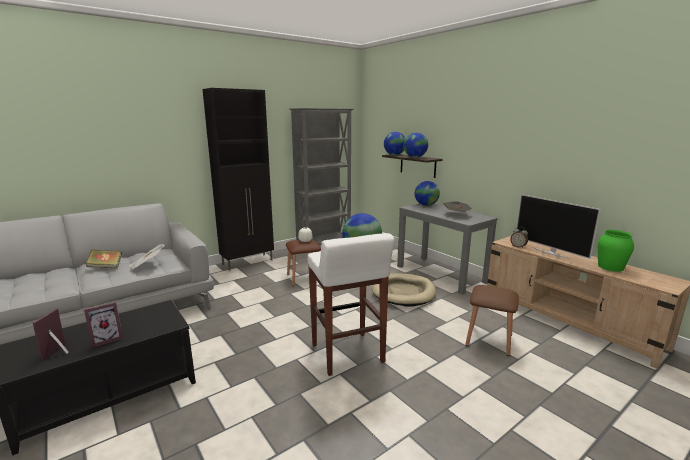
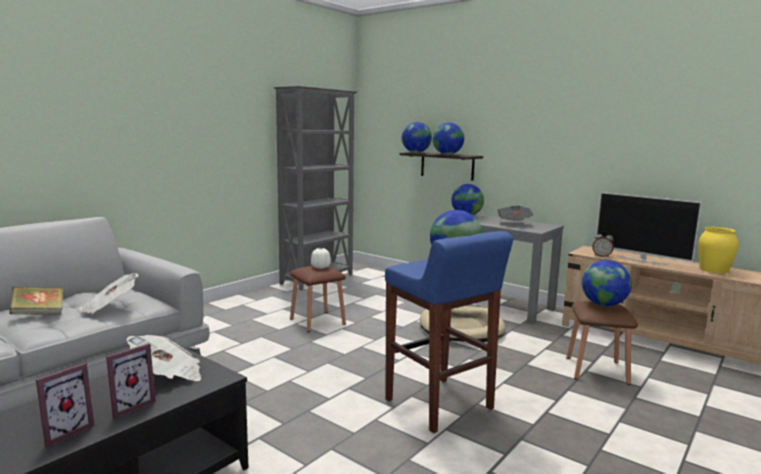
camera: 15 degrees left, 5 degrees down
picture frame [33,308,69,361] -> picture frame turned 135 degrees counterclockwise [36,363,94,448]
black cabinet [202,88,274,270] -> none
white stool [308,233,395,376] -> blue stool [385,231,513,433]
green vase [598,230,634,272] -> yellow vase [698,227,739,274]
none -> newspaper [126,335,201,381]
none -> globe [582,260,632,306]

